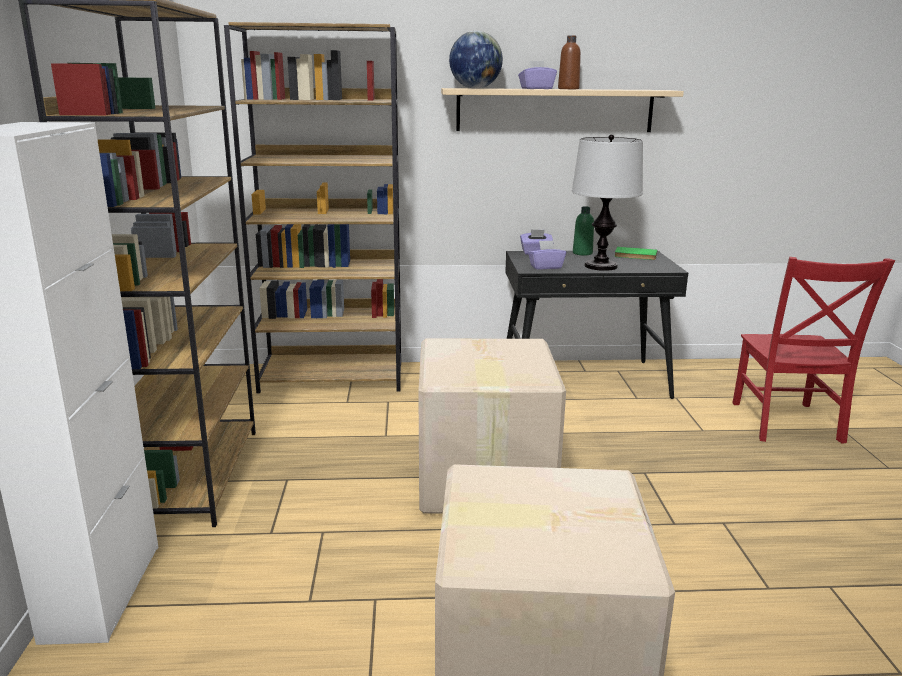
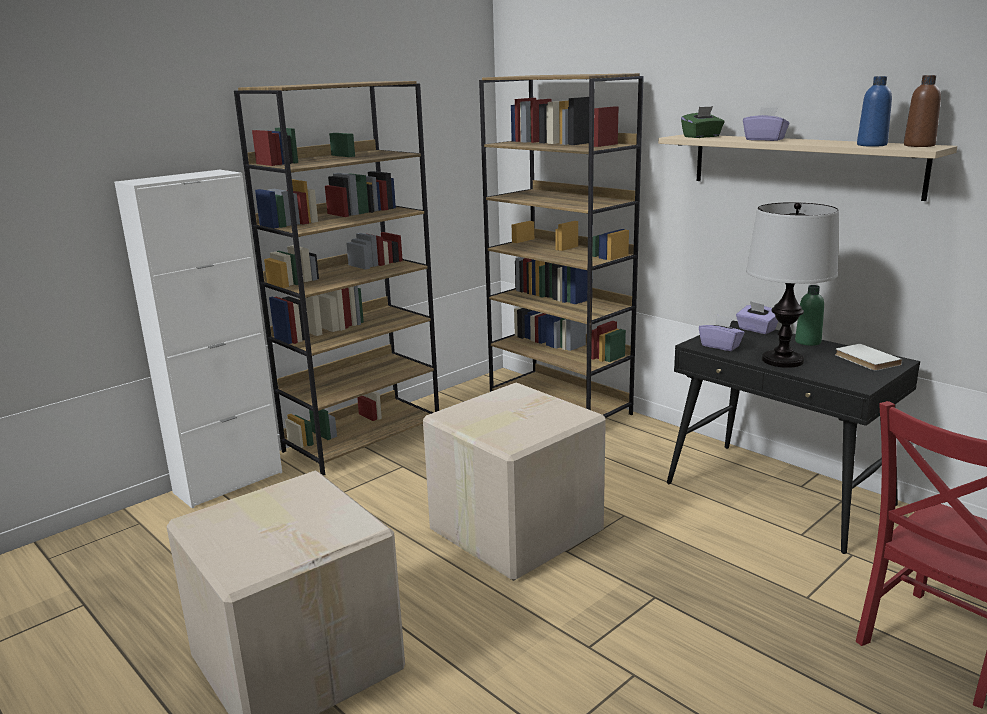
camera: 50 degrees right, 0 degrees up
globe [449,31,503,89] -> green tissue box [681,106,725,138]
brown bottle [558,36,581,89] -> brown bottle moved to [904,75,941,147]
green book [614,247,657,260] -> white book [835,344,902,371]
none -> blue bottle [857,76,892,147]

